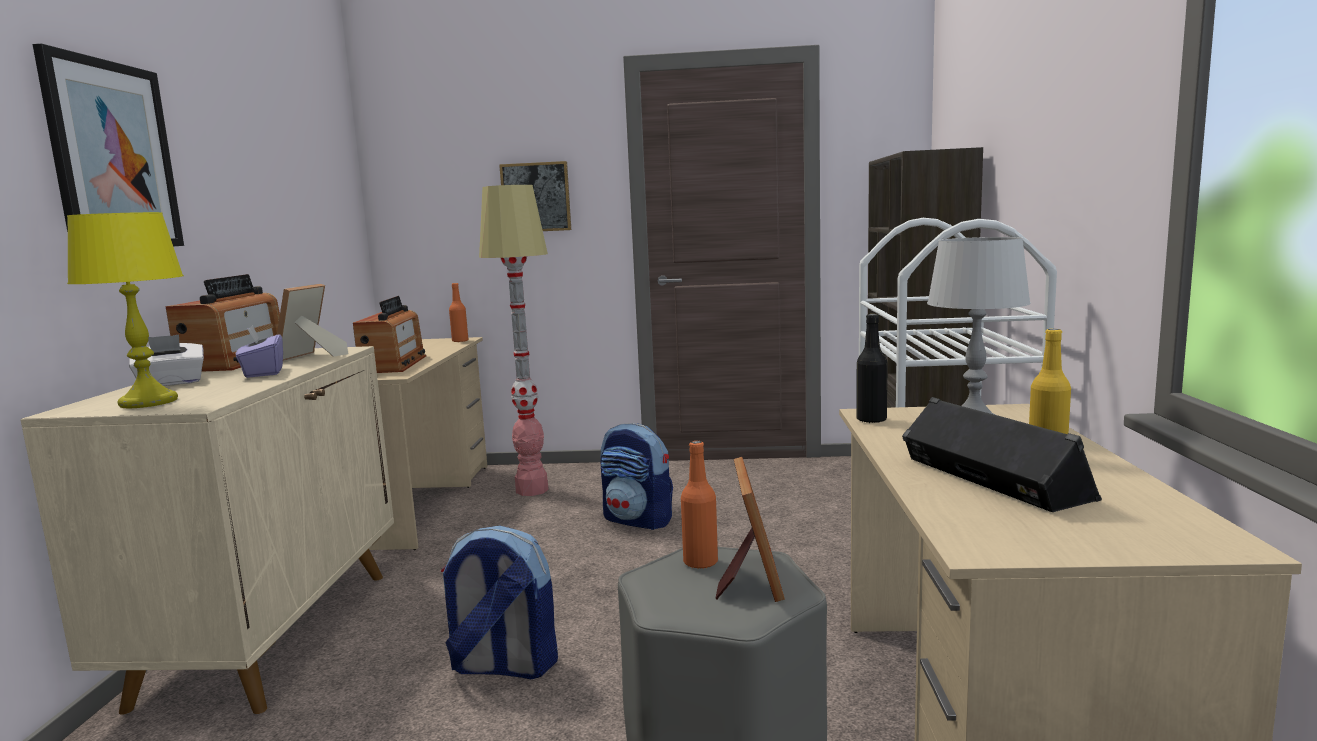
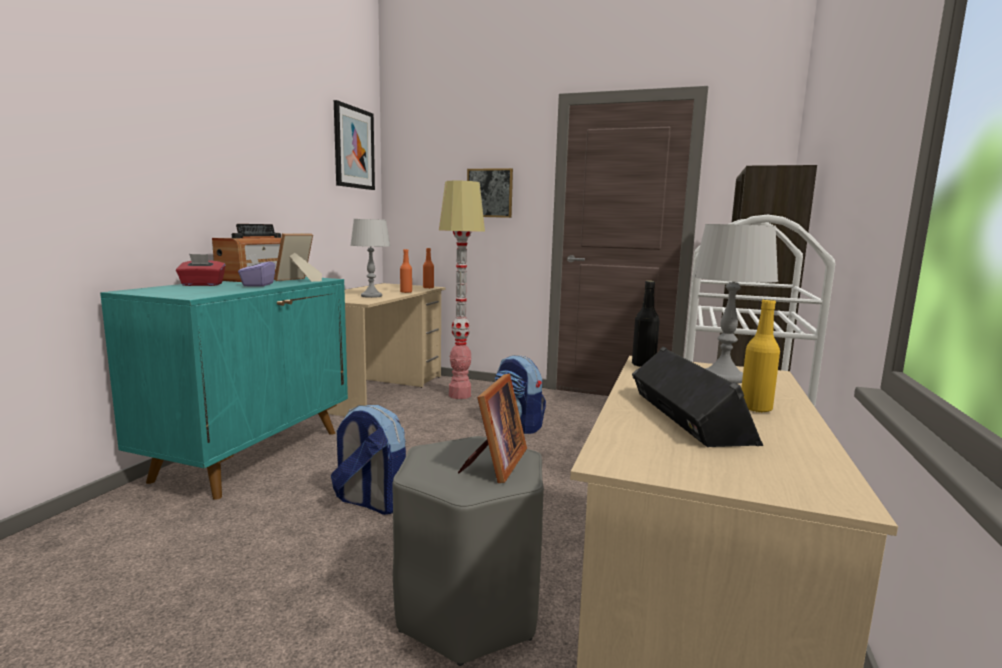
camera: 15 degrees right, 0 degrees up
beige cabinet [20,346,394,715] -> turquoise cabinet [100,277,348,500]
picture [33,43,184,246] -> picture moved to [334,100,375,190]
yellow table lamp [67,212,184,408] -> none
white tissue box [129,334,204,386] -> red tissue box [176,254,225,286]
radio [353,296,426,373] -> grey table lamp [350,219,390,298]
orange bottle [681,441,718,569] -> orange bottle moved to [400,249,412,293]

